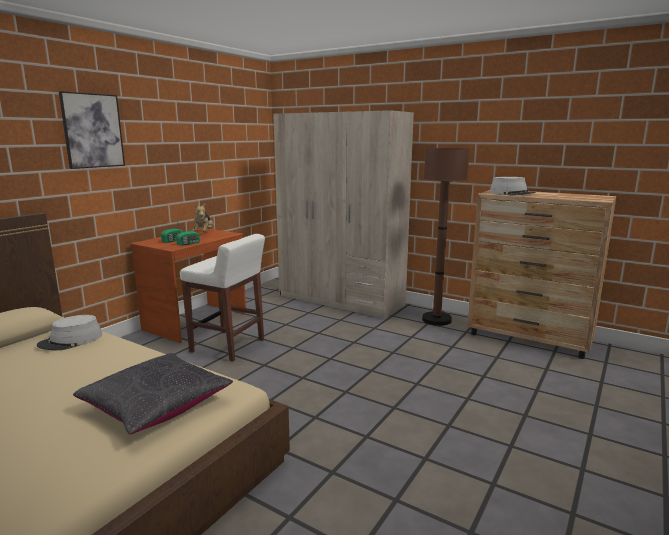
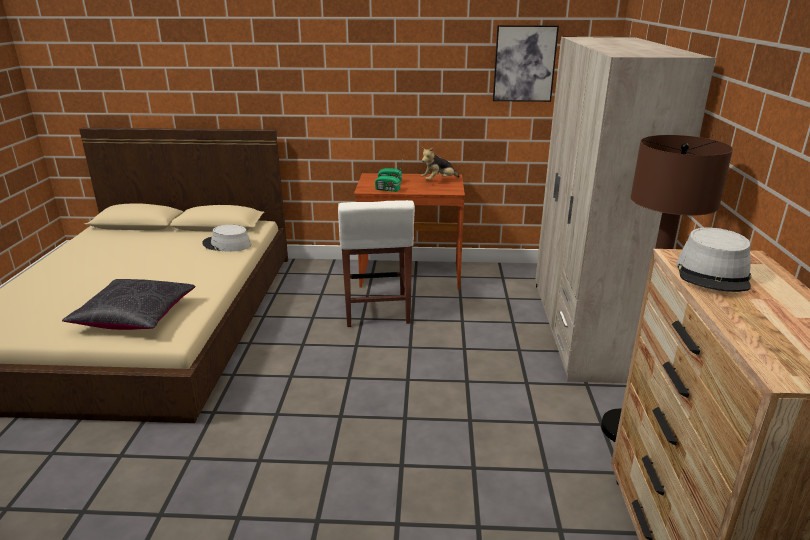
camera: 60 degrees right, 10 degrees up
picture [59,91,125,169] -> picture moved to [493,25,559,102]

